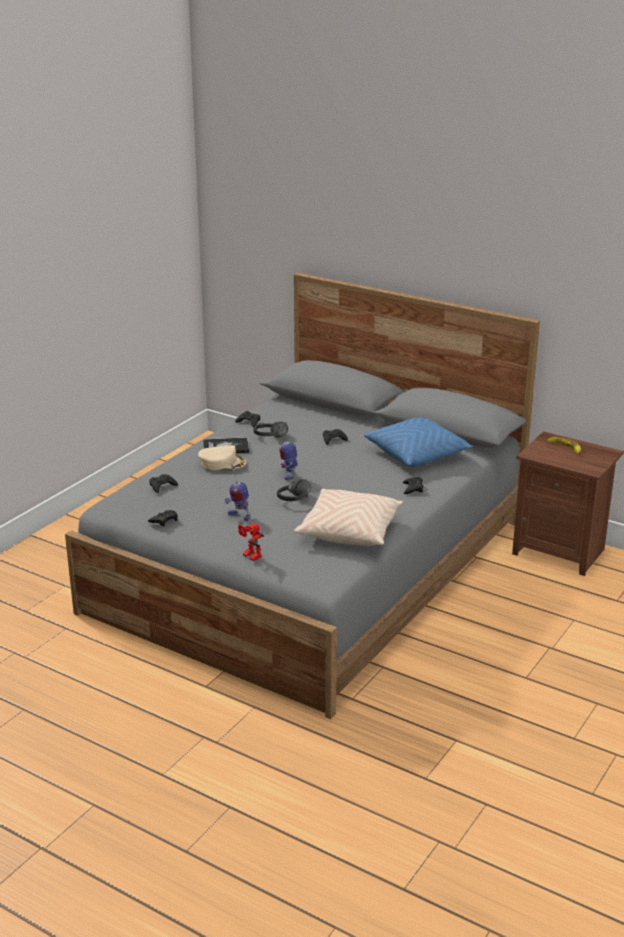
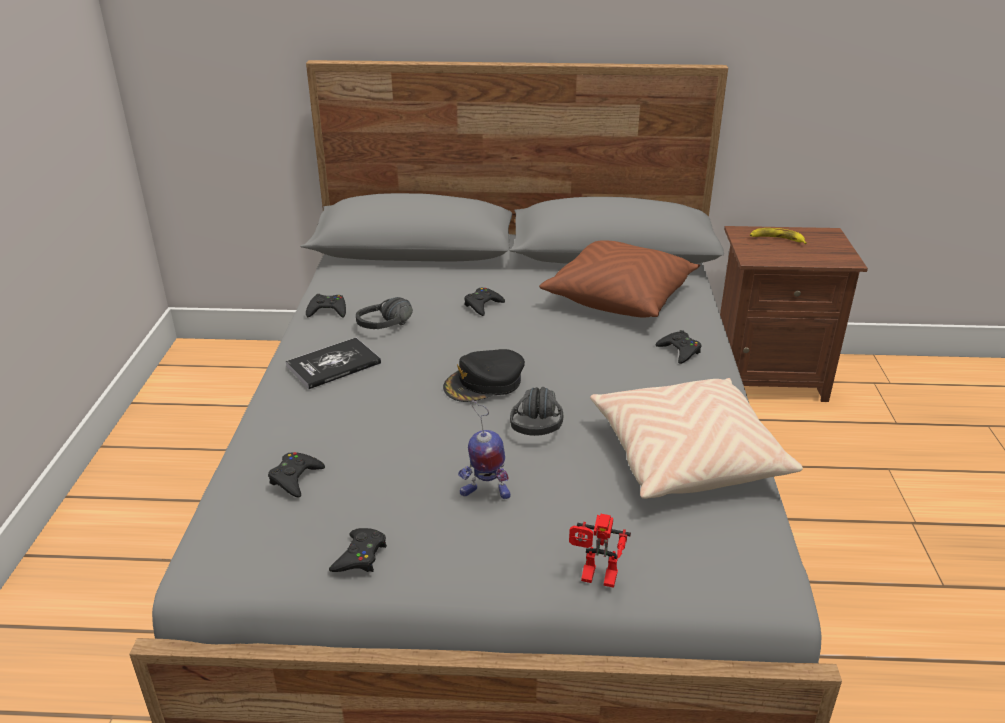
camera: 30 degrees left, 5 degrees up
beige cap [198,445,246,470] -> none
toy robot [279,422,298,480] -> black cap [443,349,525,402]
blue pillow [364,417,473,467] -> brown pillow [539,240,700,318]

